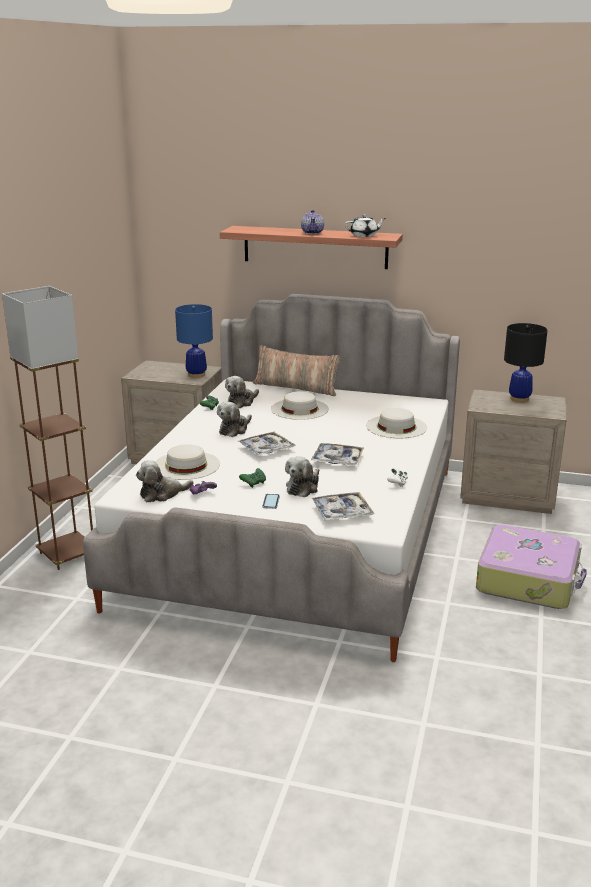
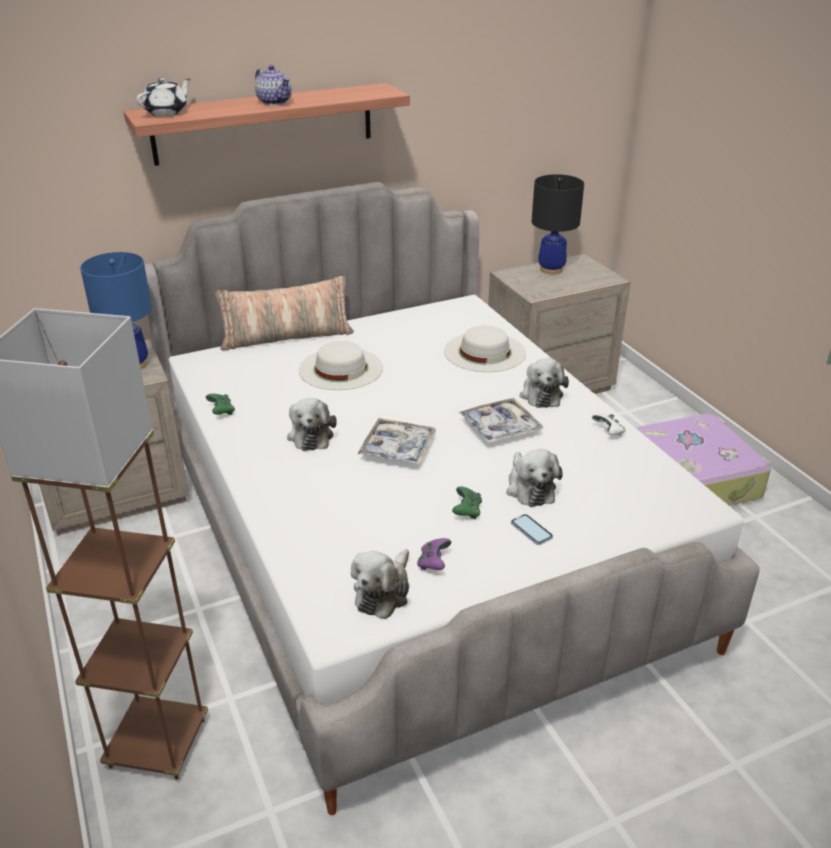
camera: 40 degrees left, 10 degrees up
white hat [155,444,220,480] -> none
plush toy [225,376,259,409] -> plush toy moved to [520,358,569,408]
tray [312,492,375,520] -> none
white teapot [345,214,386,237] -> white teapot moved to [137,78,190,116]

